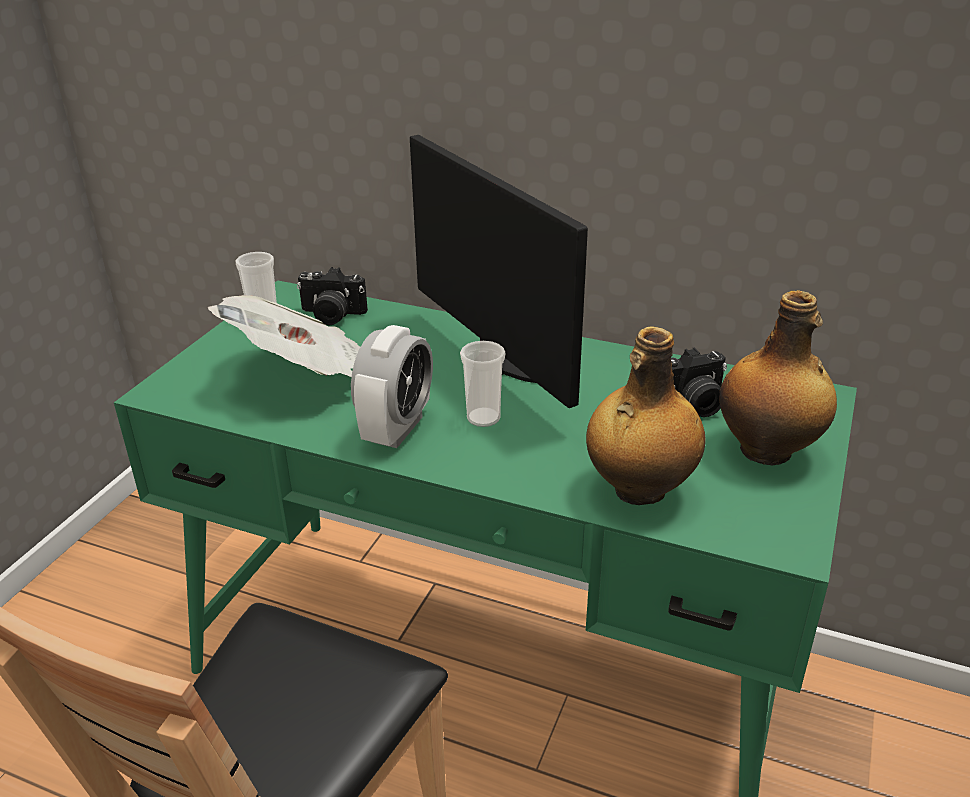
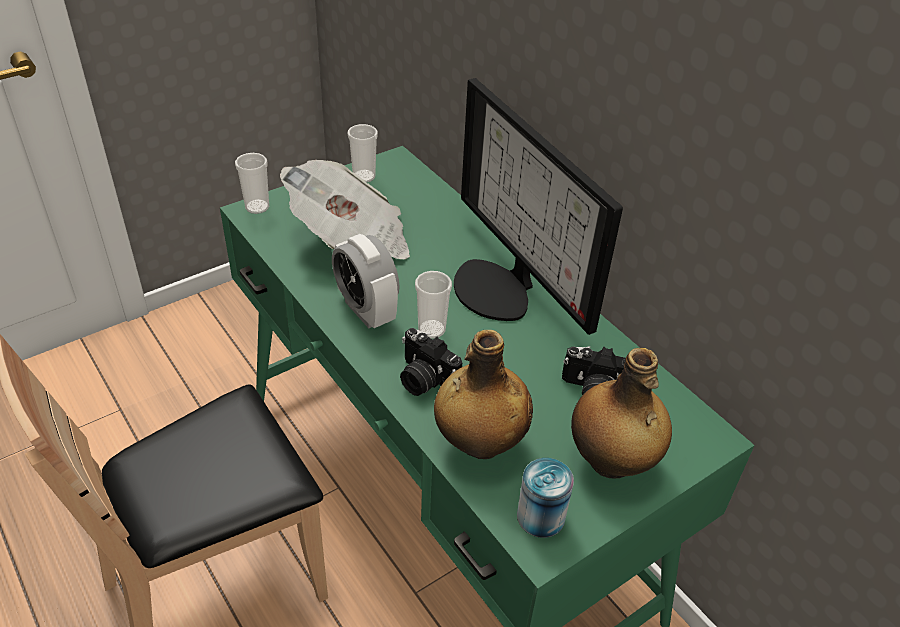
camera: 30 degrees right, 10 degrees up
camera [297,267,368,326] -> camera moved to [400,328,462,396]
alarm clock [351,325,433,448] -> alarm clock turned 90 degrees clockwise [332,234,400,328]
monitor [410,135,588,408] -> monitor turned 150 degrees clockwise [454,78,623,335]
none -> cup [235,153,269,214]
none -> can [517,458,574,538]

